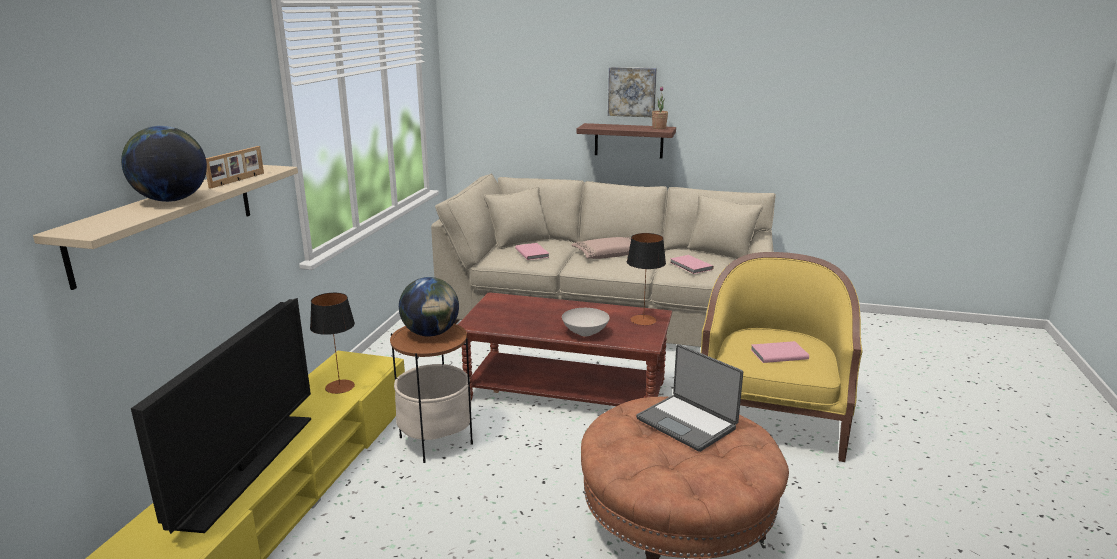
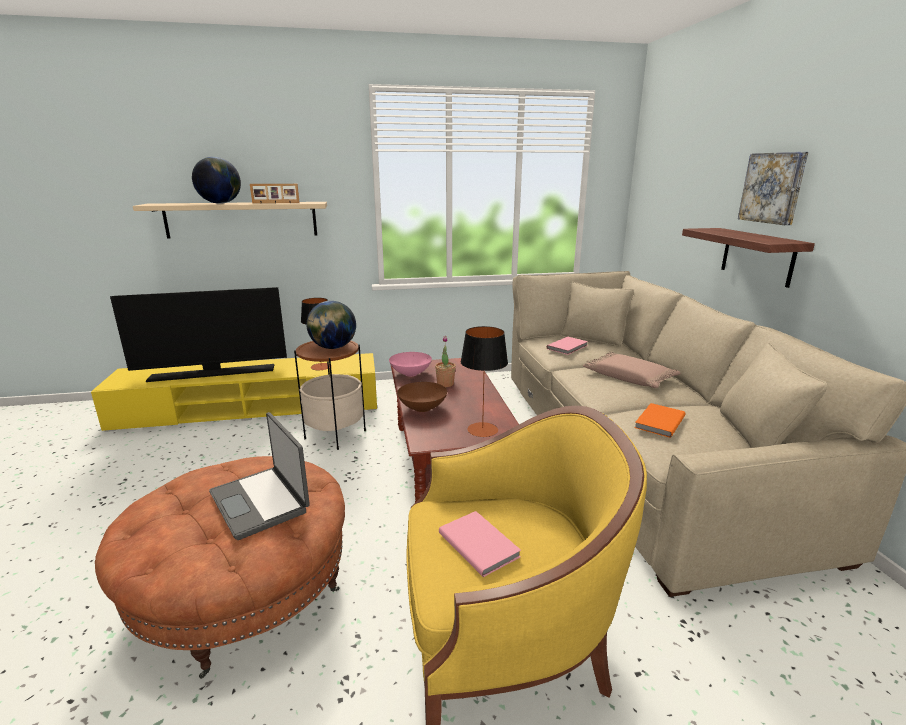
camera: 65 degrees right, 0 degrees up
white bowl [562,308,610,336] -> brown bowl [397,382,447,412]
laptop [636,344,743,452] -> laptop turned 60 degrees counterclockwise [209,412,310,540]
potted plant [652,86,668,129] -> potted plant moved to [435,336,456,387]
pink book [670,255,714,274] -> orange book [634,403,686,438]
none -> pink bowl [389,352,432,376]

